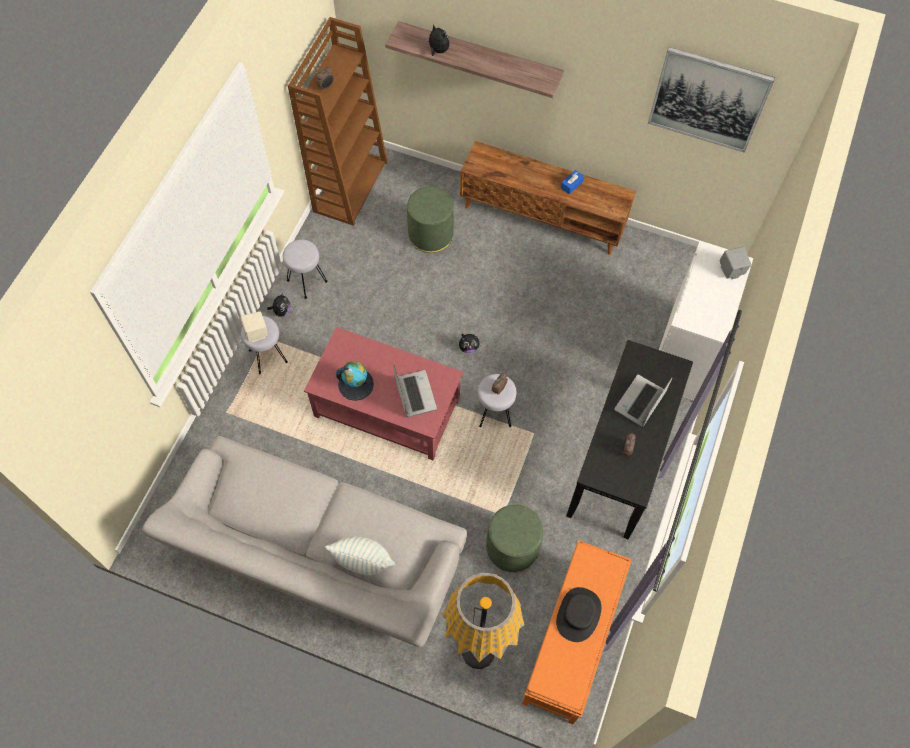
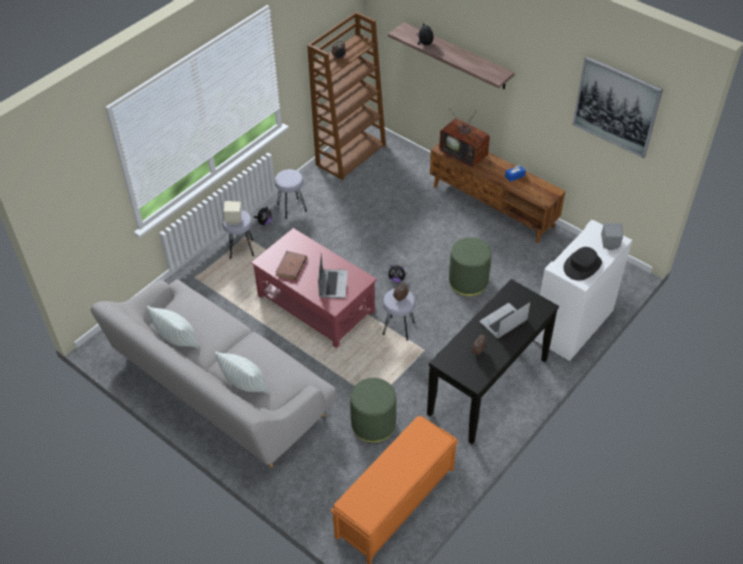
camera: 20 degrees right, 15 degrees down
globe [336,361,374,401] -> brown book [275,251,307,281]
green ottoman [407,187,454,253] -> green ottoman moved to [449,237,491,296]
floor lamp [442,573,524,669] -> none
black hat [556,587,601,642] -> black hat moved to [563,247,602,281]
none -> pillow [147,306,199,349]
none -> television [439,110,490,168]

